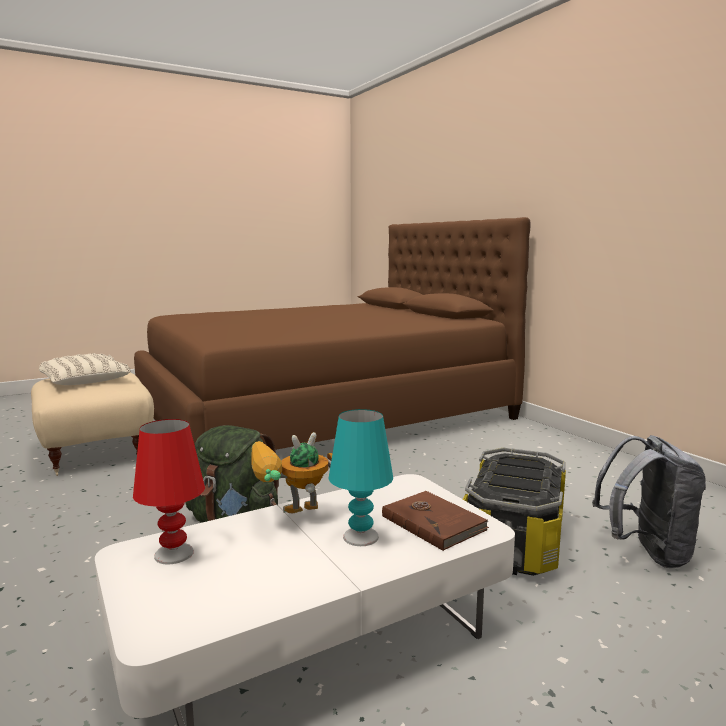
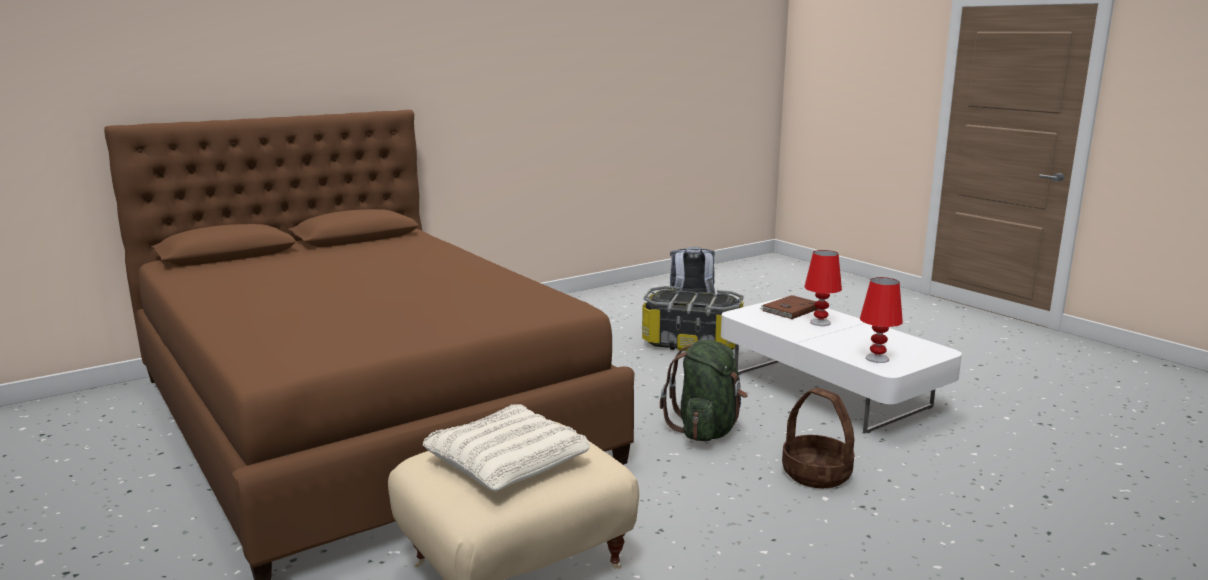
camera: 95 degrees left, 5 degrees up
toy robot [251,432,332,513] -> none
turquoise table lamp [328,409,393,546] -> red table lamp [804,250,842,326]
none -> basket [782,388,855,488]

